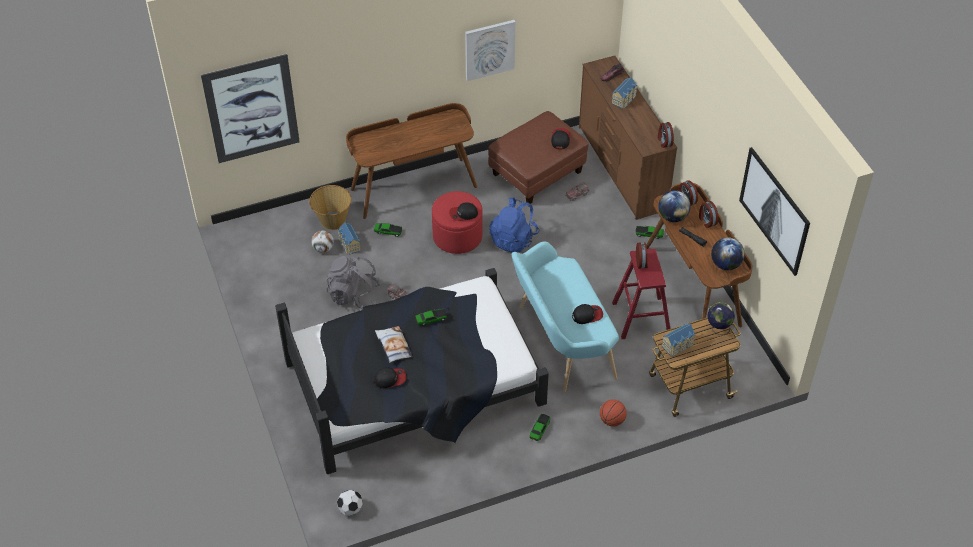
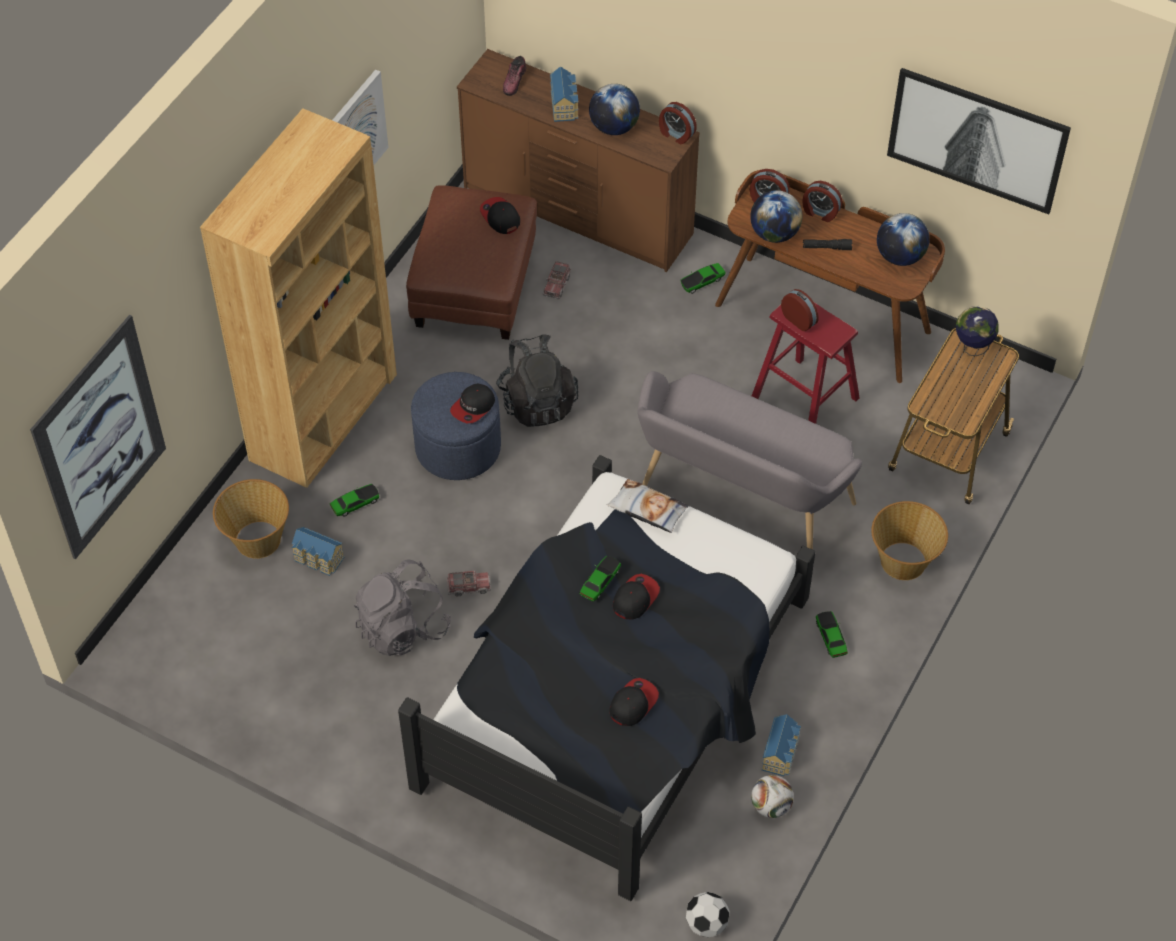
camera: 40 degrees left, 5 degrees up
football [311,230,334,253] -> football moved to [751,775,794,818]
brown desk [346,103,478,219] -> brown bookcase [200,108,397,488]
pillow [375,326,413,363] -> pillow moved to [607,479,689,533]
red ottoman [432,191,483,254] -> blue ottoman [411,372,501,480]
blue backpack [490,197,539,253] -> black backpack [496,335,578,427]
turquoise bench [512,241,619,392] -> grey bench [637,371,862,550]
cap [572,304,603,324] -> cap moved to [613,574,660,620]
basketball [600,400,627,426] -> basket [871,501,948,580]
toy house [662,324,695,356] -> toy house moved to [762,714,801,776]
none -> globe [589,84,640,135]

